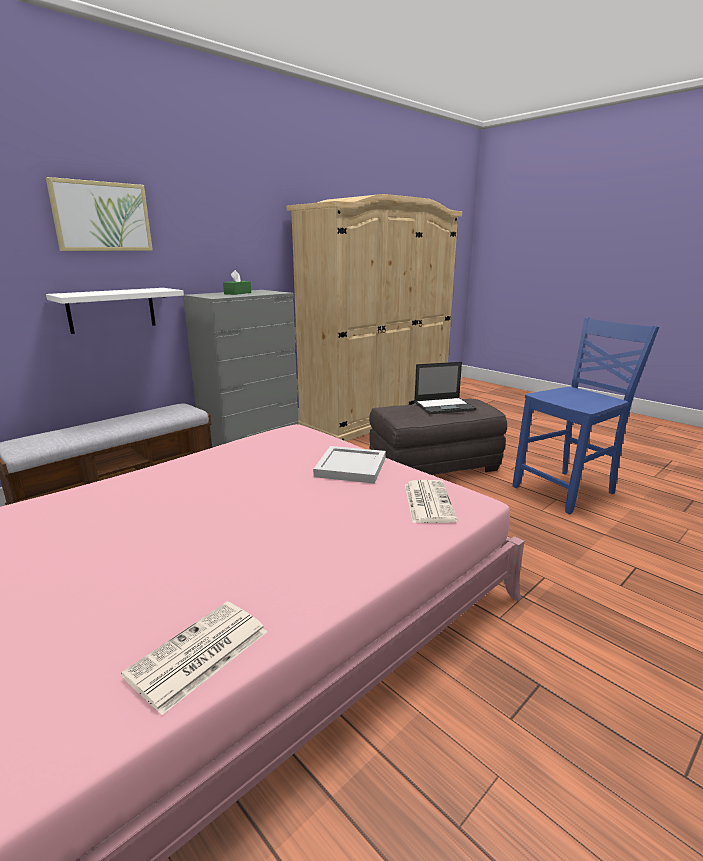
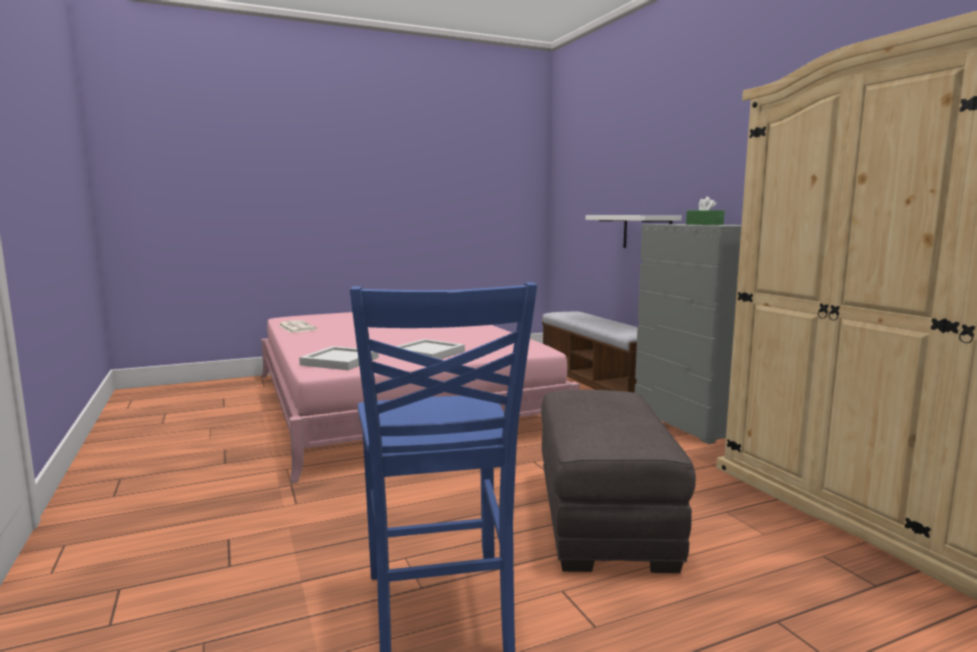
camera: 110 degrees right, 10 degrees down
picture [46,177,153,251] -> none
newspaper [405,480,457,523] -> white tray [299,346,379,370]
laptop [414,362,477,415] -> none

